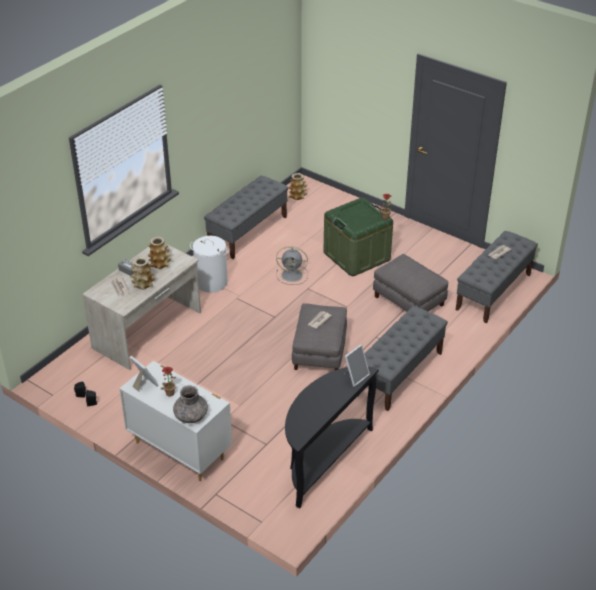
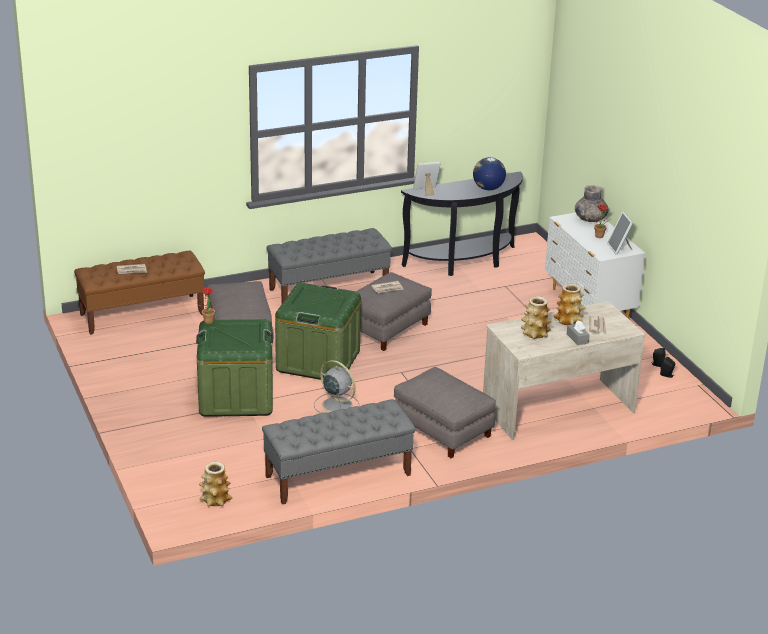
camera: 150 degrees left, 10 degrees down
white laundry basket [190,236,230,293] -> grey ottoman [394,367,496,458]
grey bench [456,231,538,323] -> brown bench [74,251,205,335]
none -> green storage box [275,283,361,380]
none -> globe [473,157,506,190]

